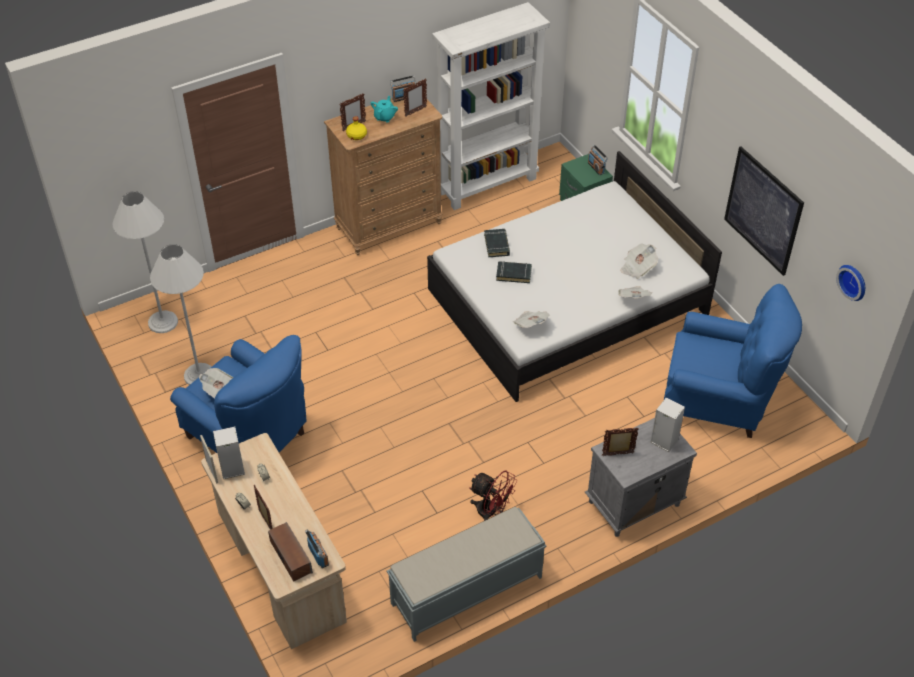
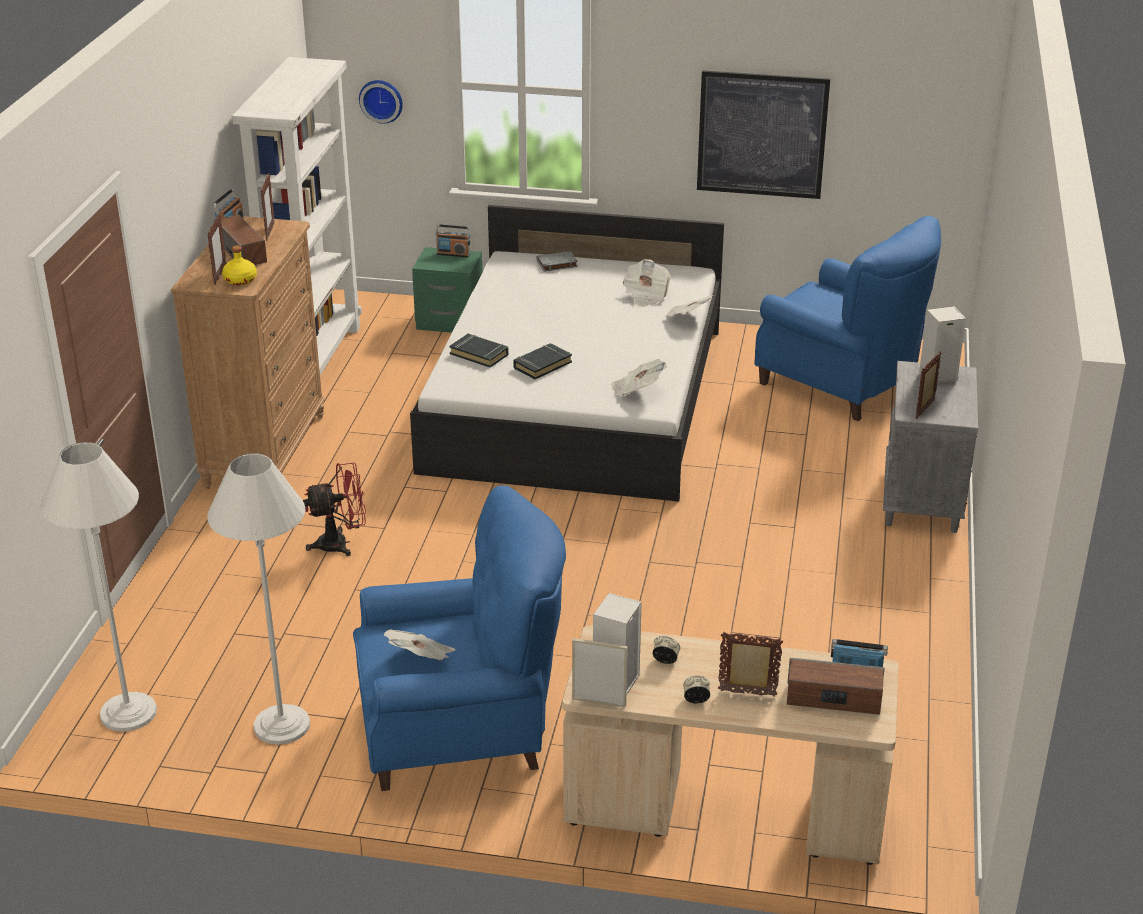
camera: 50 degrees left, 15 degrees down
turquoise teapot [371,96,398,123] -> speaker [214,215,267,265]
grey bench [387,507,546,642] -> none
red fan [470,471,517,521] -> red fan moved to [303,463,366,556]
blue armchair [664,284,802,438] -> blue armchair turned 75 degrees clockwise [754,216,941,421]
wall clock [836,265,865,301] -> wall clock moved to [359,80,403,124]
none -> grey book [537,251,578,272]

